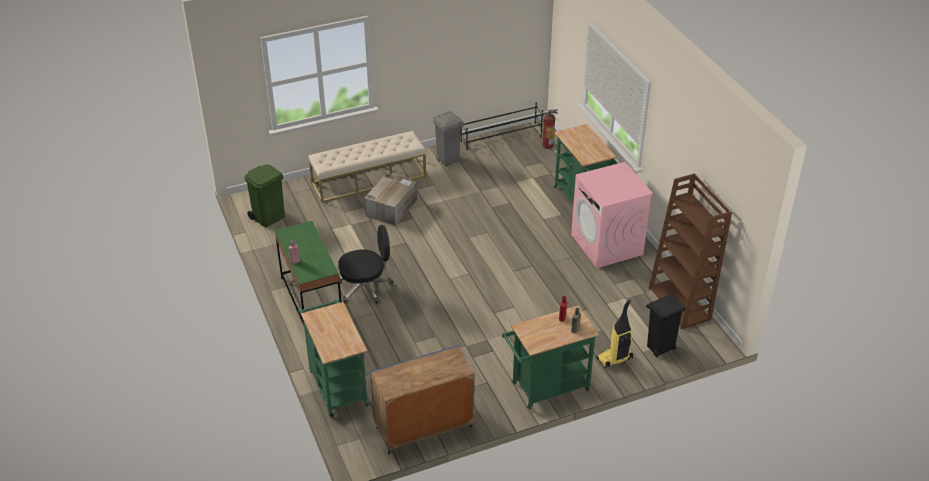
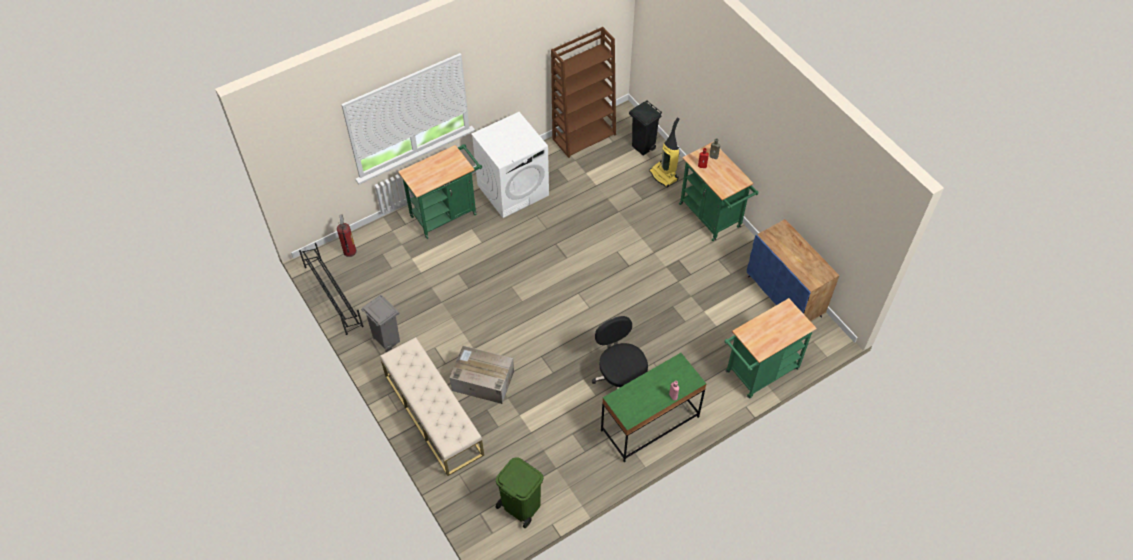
camera: 100 degrees left, 15 degrees up
pink washing machine [571,162,653,268] -> white washing machine [471,112,549,218]

